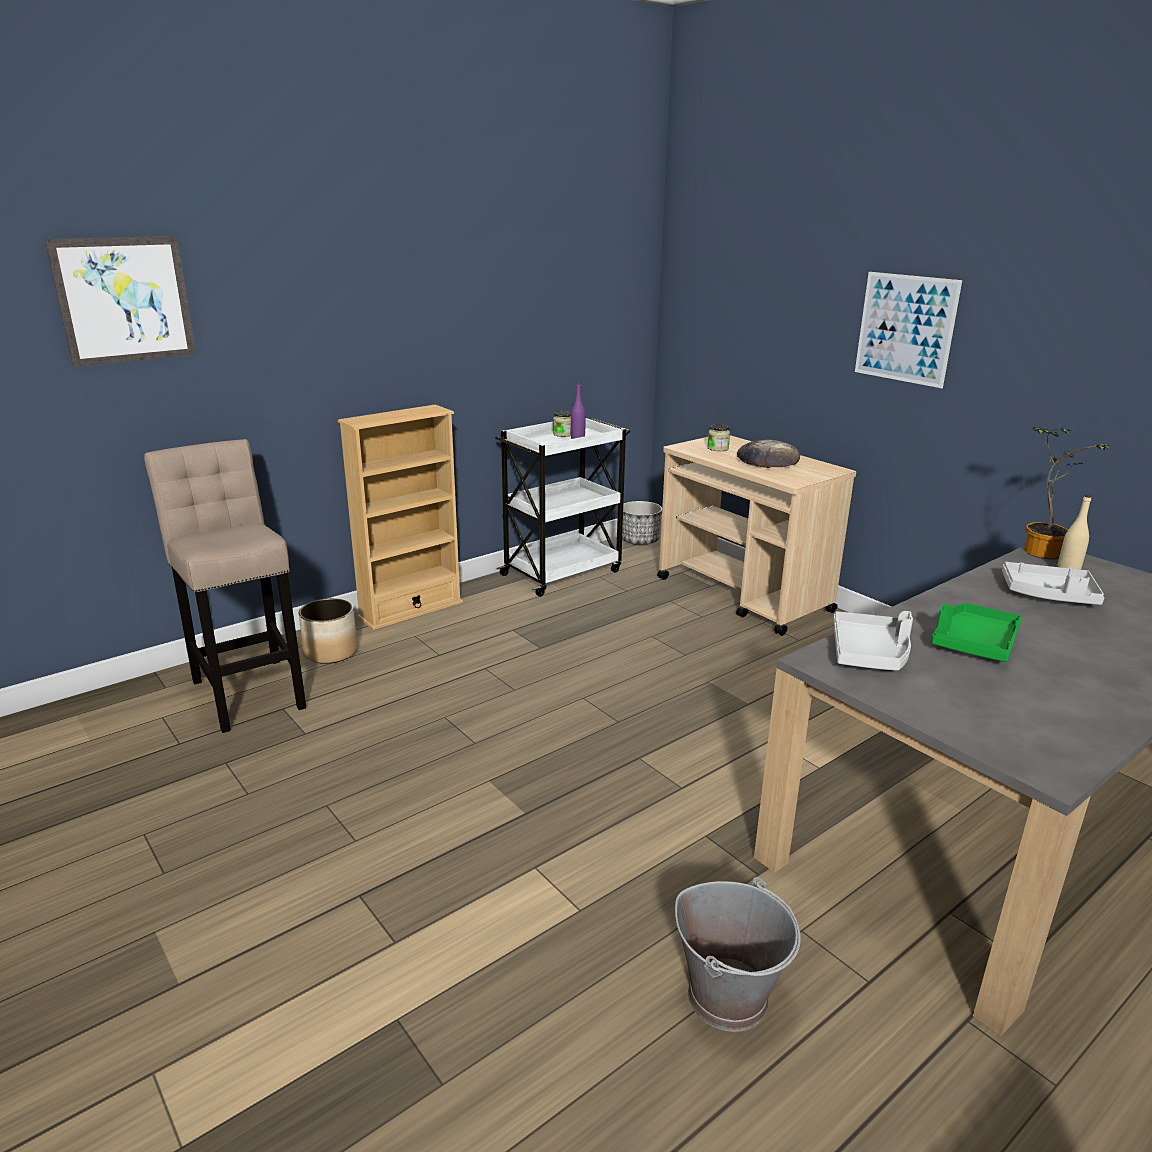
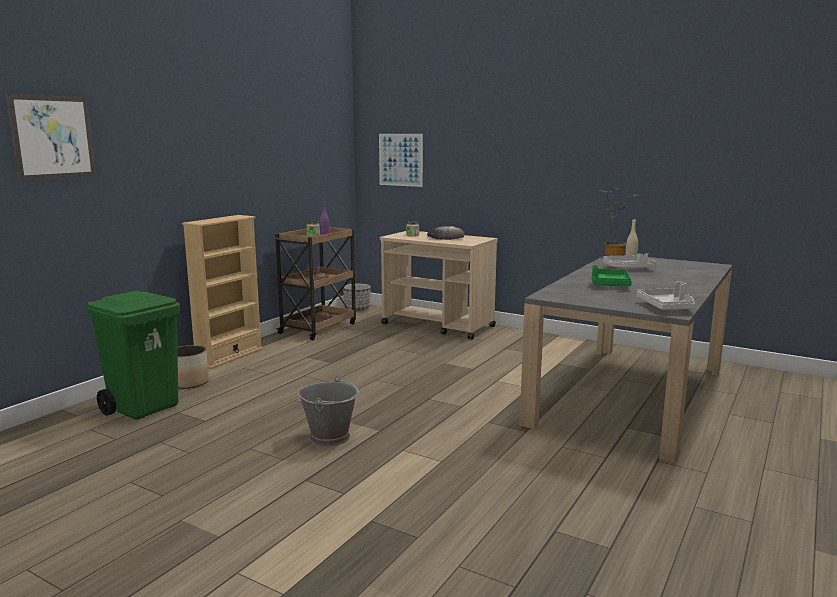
camera: 20 degrees left, 10 degrees down
beige stool [144,439,306,733] -> green trash can [87,291,180,420]
white cart [495,418,630,597] -> brown cart [273,227,356,340]
grey bucket [675,877,801,1032] -> grey bucket moved to [298,376,359,446]
grey tray [833,611,913,671] -> grey tray moved to [637,281,695,310]
picture [855,272,962,388] -> picture moved to [379,134,423,187]

